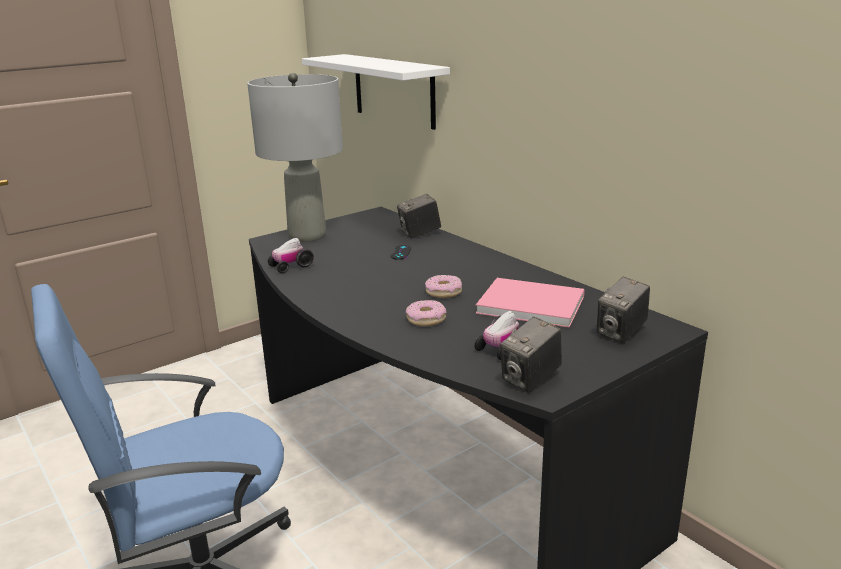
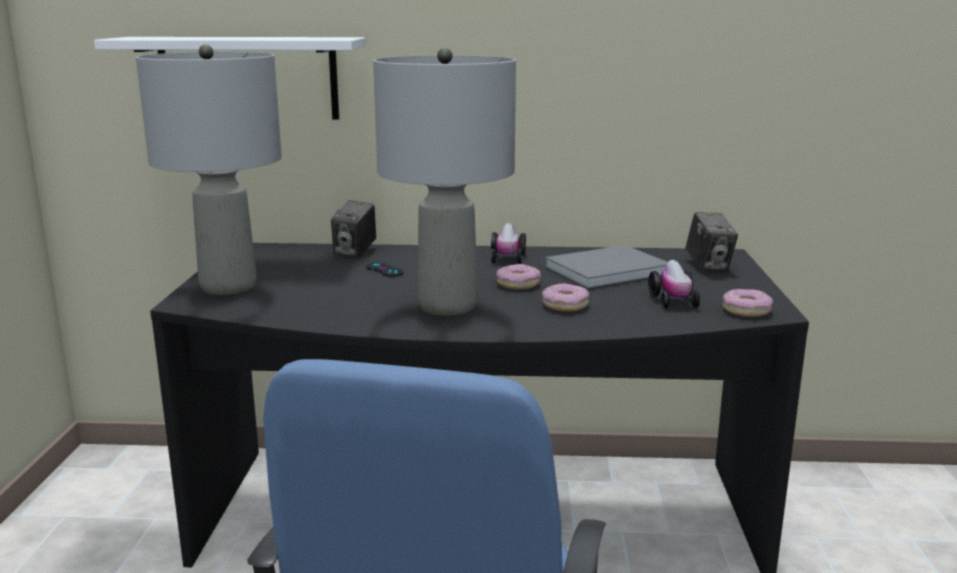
camera: 50 degrees left, 5 degrees down
toy car [268,238,314,273] -> toy car moved to [491,223,526,264]
pink book [476,278,585,328] -> grey book [544,245,668,289]
camera [500,317,562,393] -> donut [722,289,773,317]
none -> grey table lamp [373,48,516,316]

